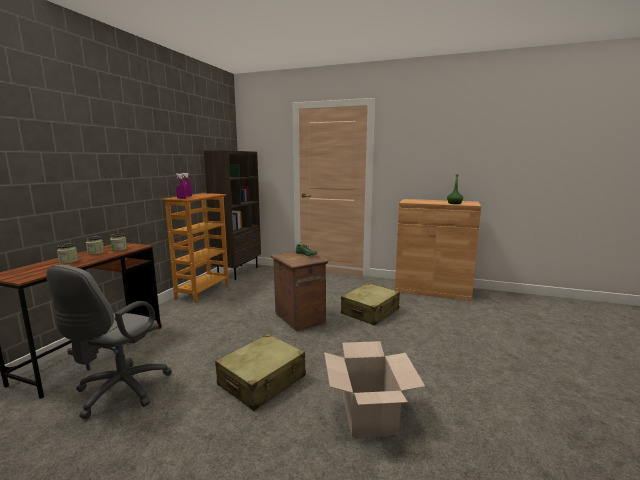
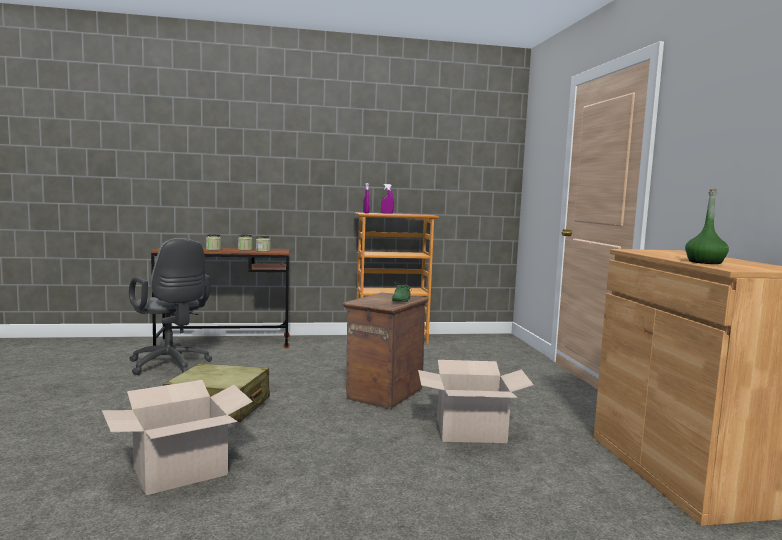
camera: 60 degrees right, 5 degrees down
grey office chair [46,265,172,419] -> grey office chair turned 120 degrees counterclockwise [129,238,213,375]
brown bookcase [204,150,261,280] -> none
beige suitcase [341,283,400,325] -> cardboard box [418,360,534,443]

